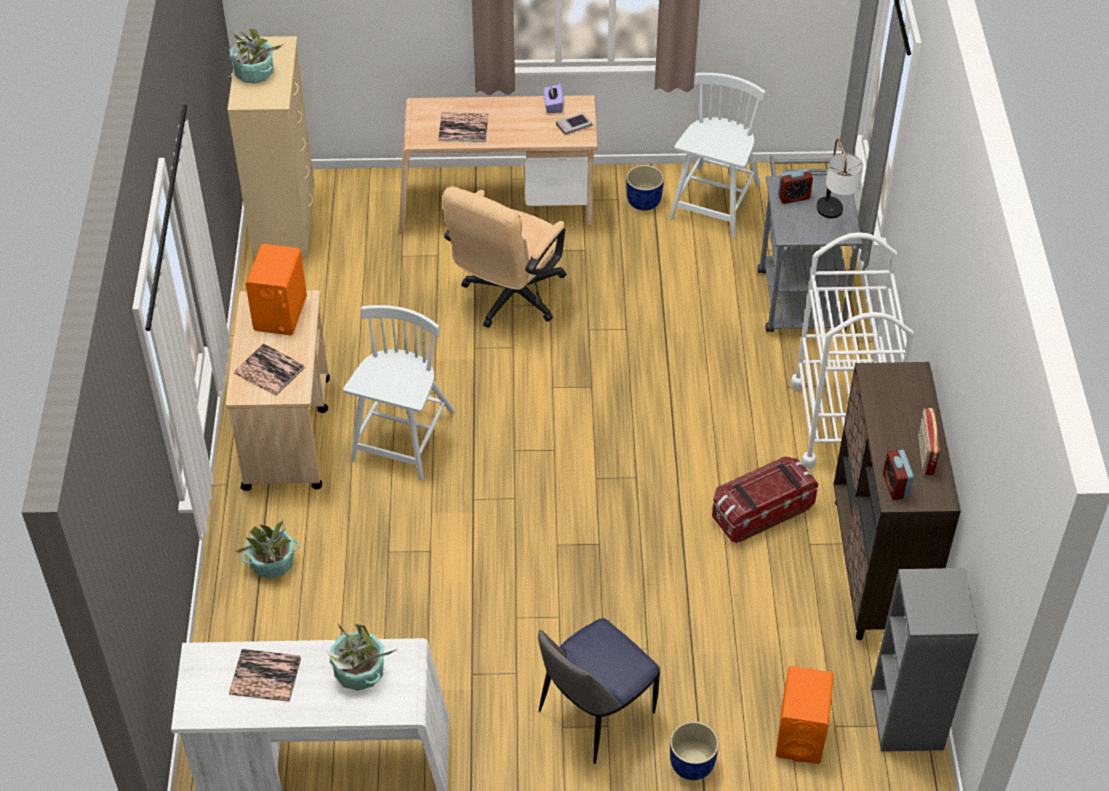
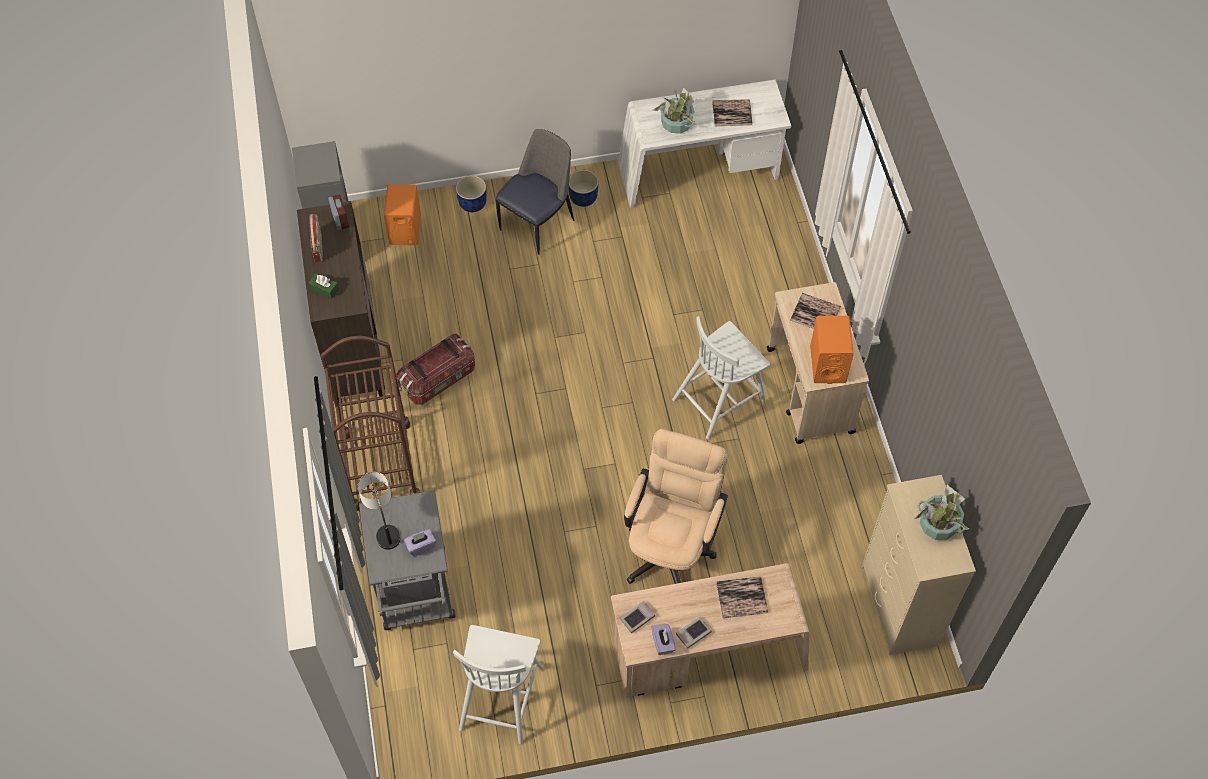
camera: 170 degrees right, 10 degrees up
potted plant [235,517,300,579] -> none
white chair [343,305,455,481] -> white chair turned 45 degrees clockwise [672,316,770,439]
blue planter [626,165,664,210] -> blue planter moved to [569,170,598,207]
alarm clock [778,168,813,204] -> purple tissue box [404,529,436,556]
white cart [790,232,914,469] -> brown cart [321,336,421,511]
none -> green tissue box [309,273,339,299]
none -> book [676,617,712,649]

